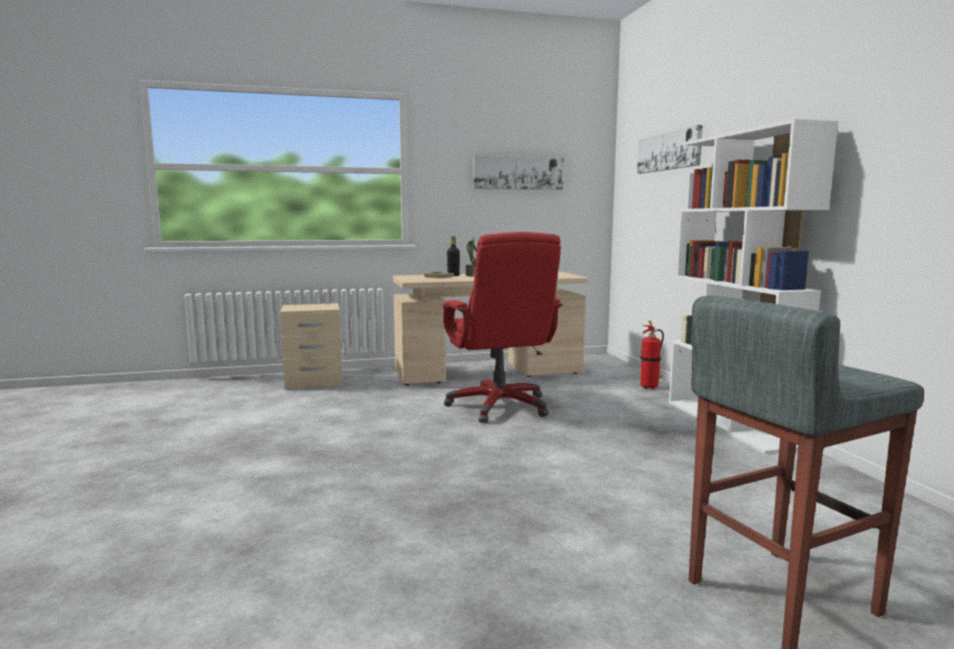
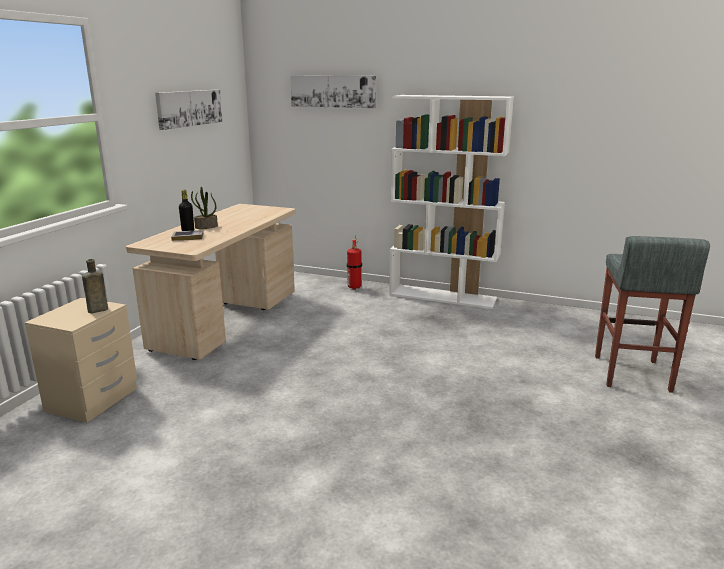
camera: 55 degrees left, 10 degrees up
red office chair [443,232,563,423] -> none
none -> brown bottle [82,259,108,313]

